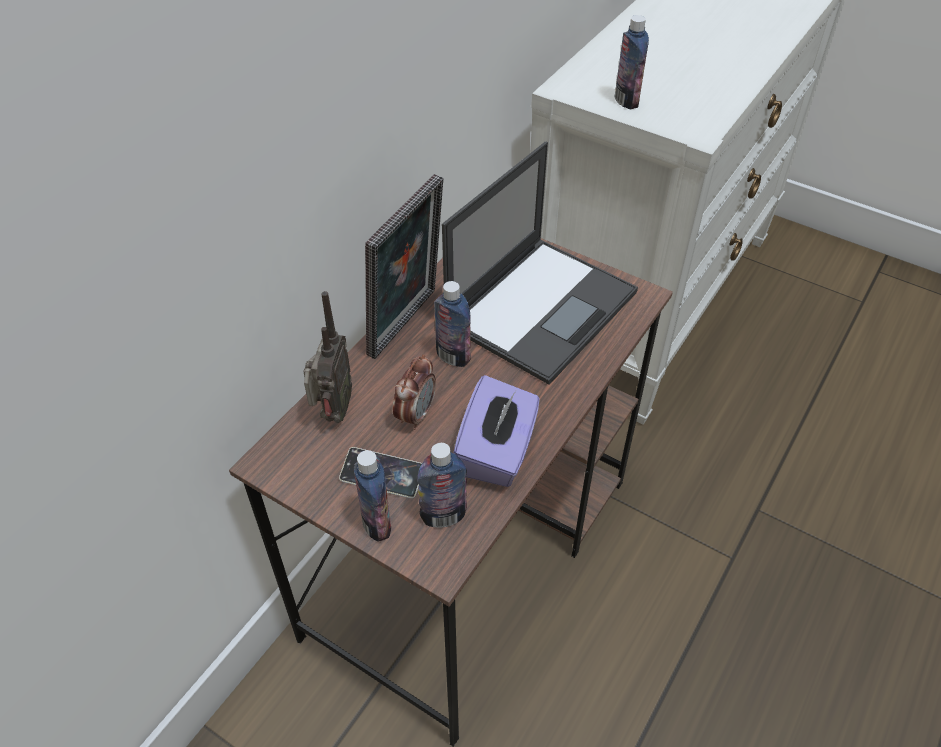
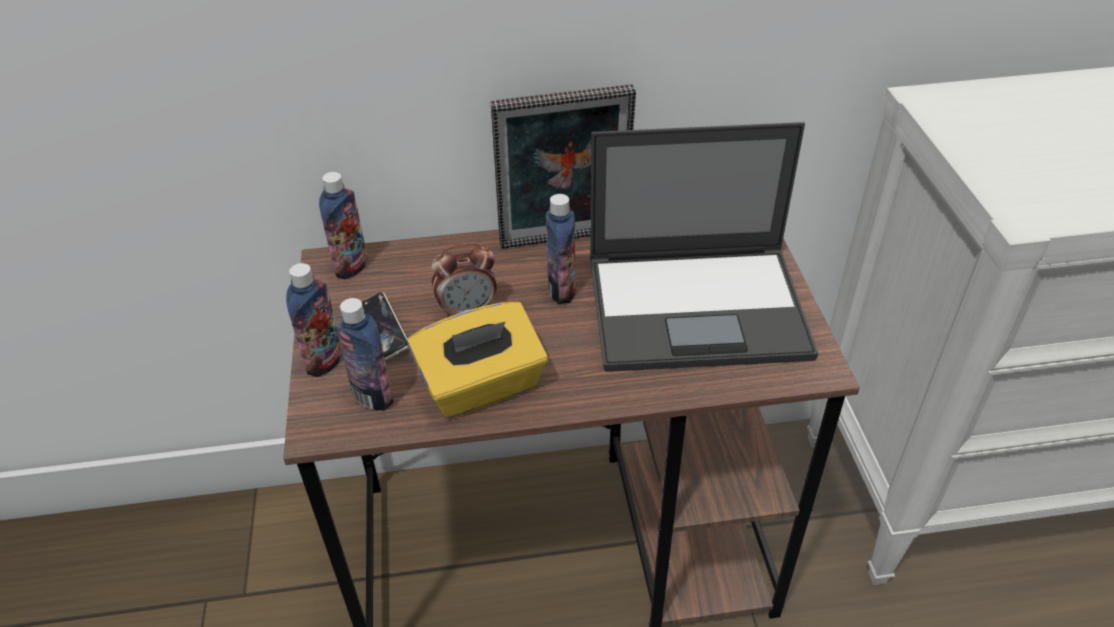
camera: 50 degrees right, 5 degrees down
radio [303,291,352,423] -> none
purple tissue box [453,375,540,487] -> yellow tissue box [407,302,548,418]
bottle [615,15,649,110] -> bottle moved to [319,172,368,280]

